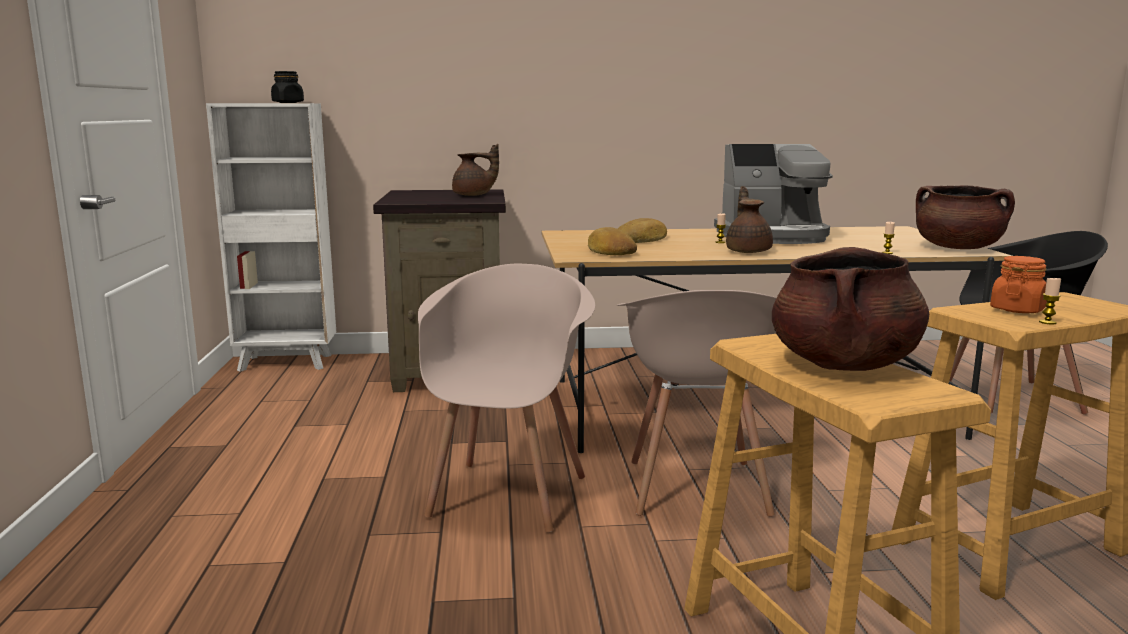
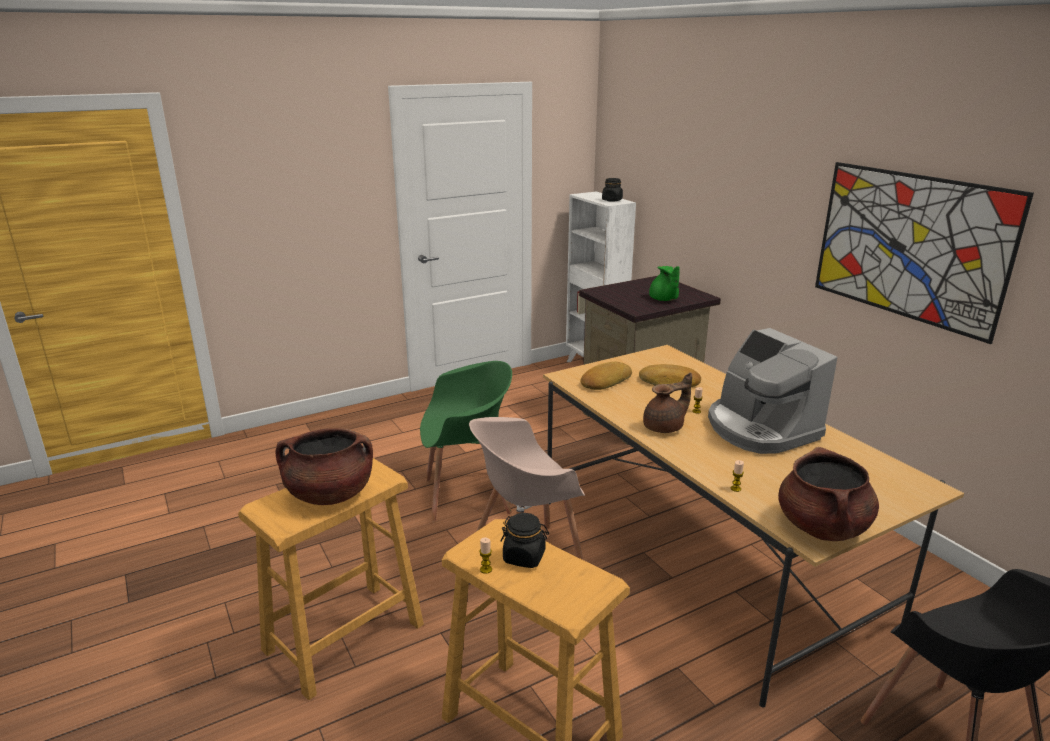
camera: 65 degrees right, 10 degrees up
beige chair [418,264,595,533] -> green chair [420,361,512,521]
brown teapot [452,144,499,196] -> green teapot [649,266,680,301]
orange jar [990,256,1047,313] -> black jar [501,513,549,568]
none -> picture [815,162,1034,344]

